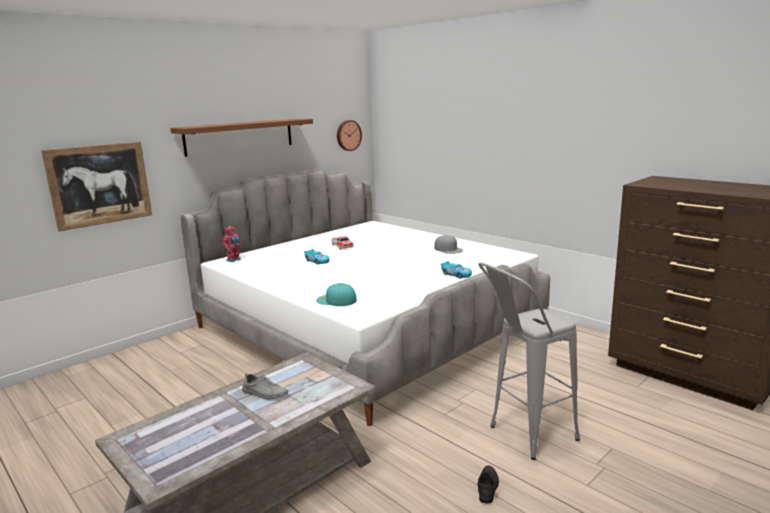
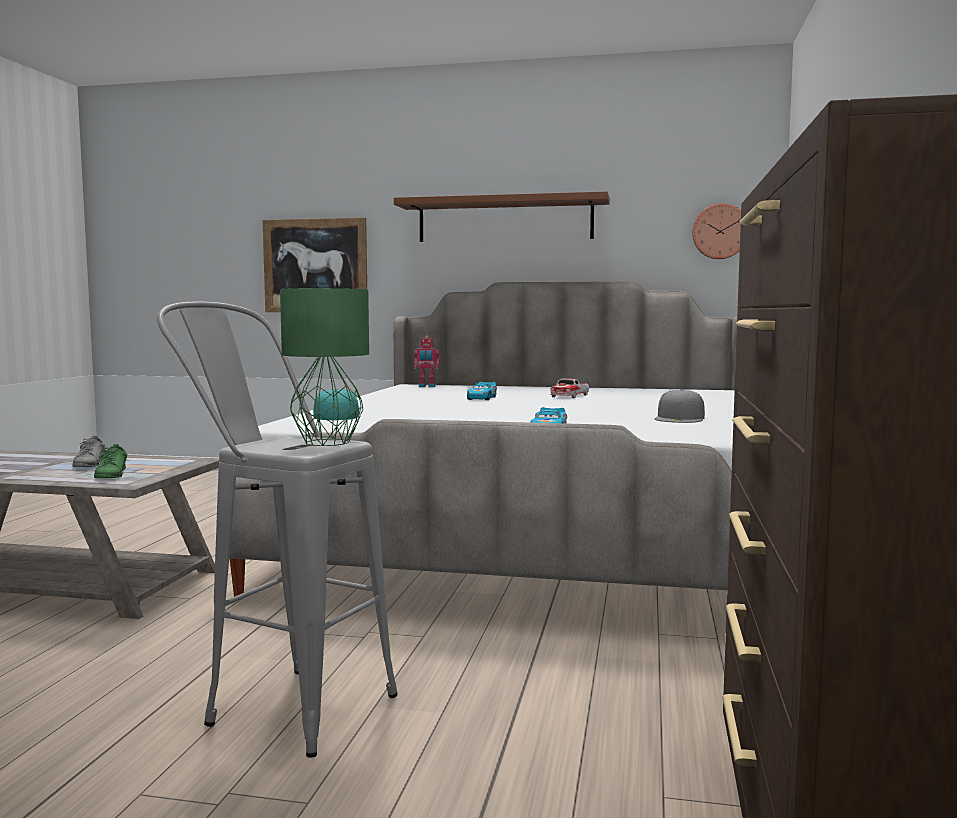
camera: 55 degrees right, 10 degrees down
black shoe [477,465,499,504] -> none
none -> green shoe [94,444,127,478]
none -> green table lamp [280,288,369,446]

